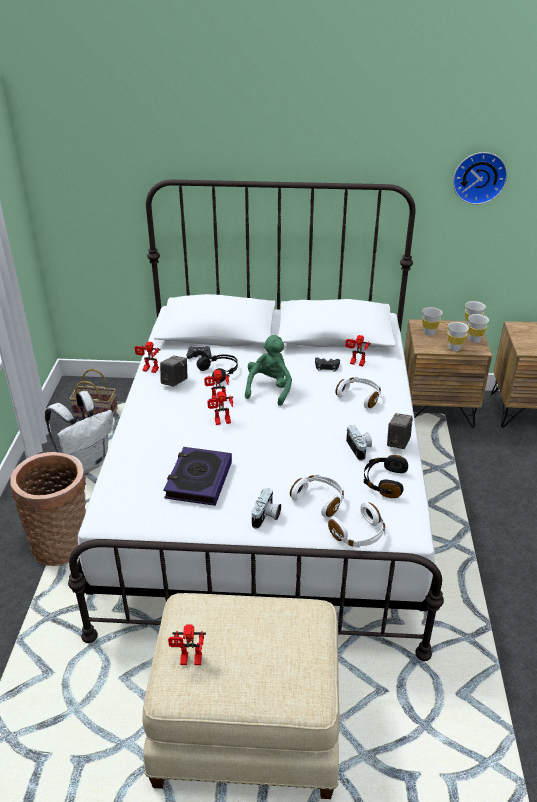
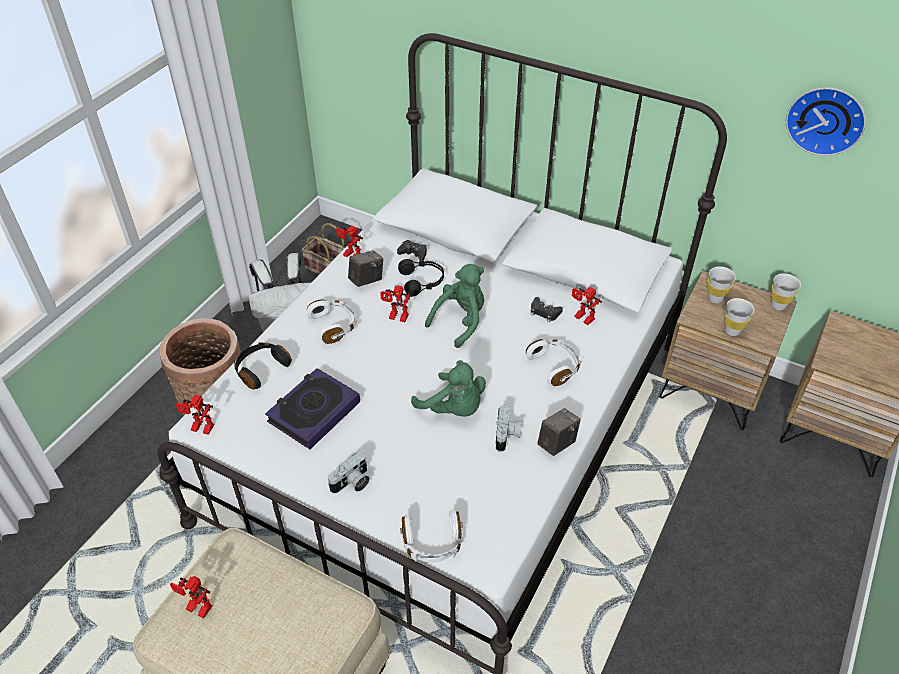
camera: 25 degrees right, 10 degrees up
toy robot [207,391,233,425] -> toy robot moved to [176,395,215,435]
white headphones [290,475,344,517] -> white headphones moved to [307,299,357,344]
black headphones [364,455,408,498] -> black headphones moved to [234,342,292,390]
white cup [468,314,489,343] -> none
none -> green plush toy [411,360,486,417]

